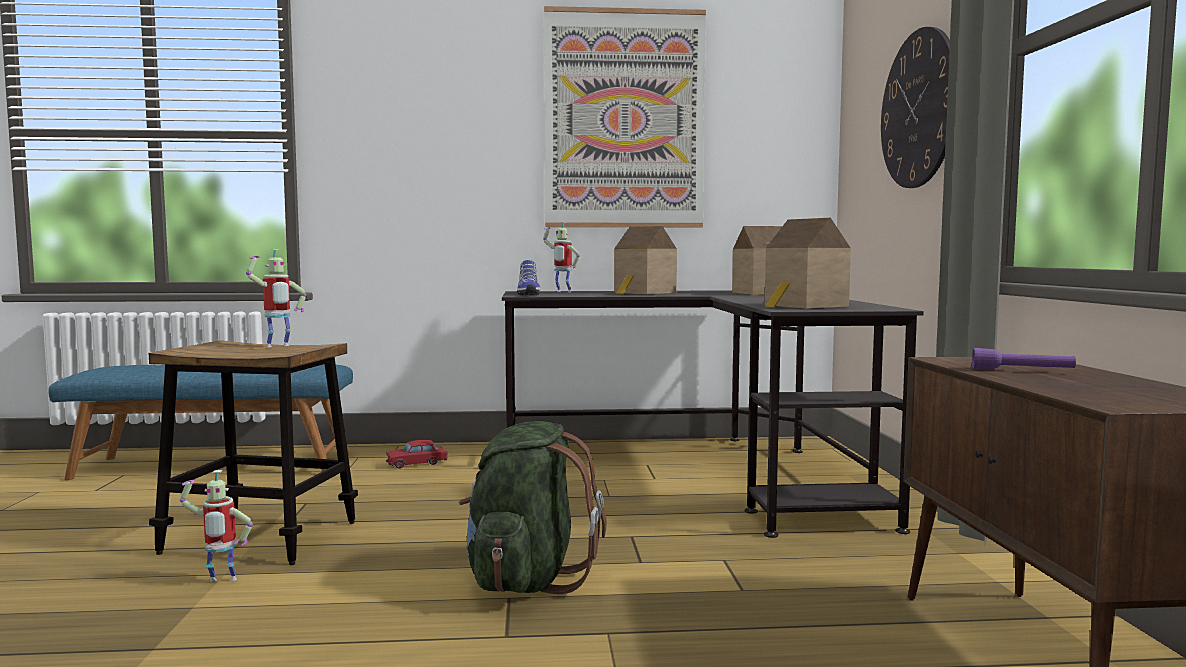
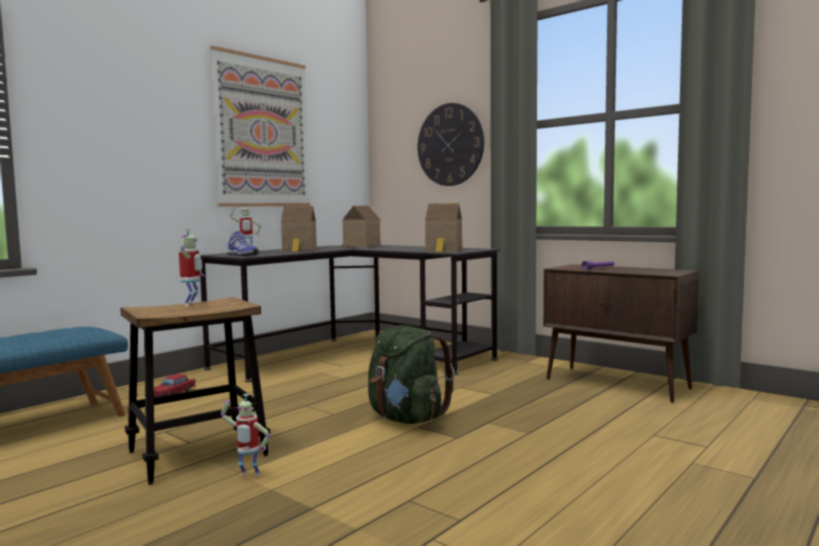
camera: 45 degrees left, 0 degrees up
toy robot [180,470,253,582] -> toy robot turned 60 degrees clockwise [221,394,270,476]

